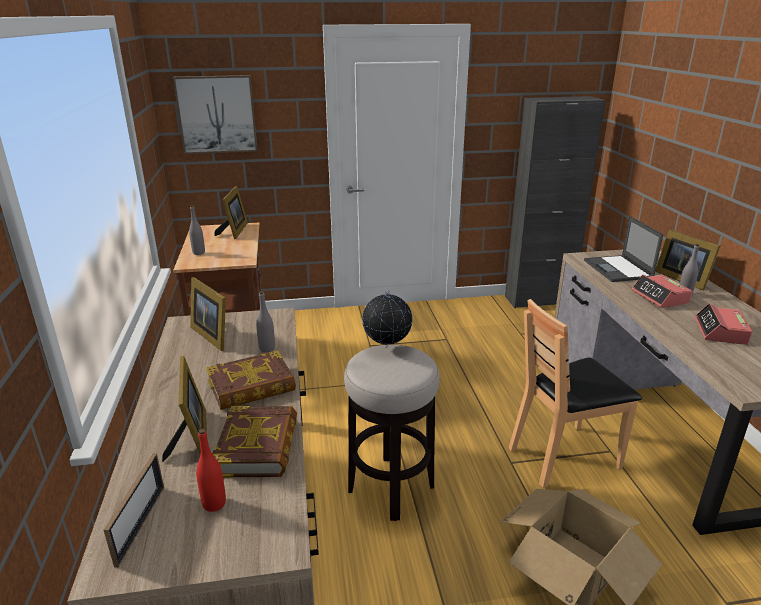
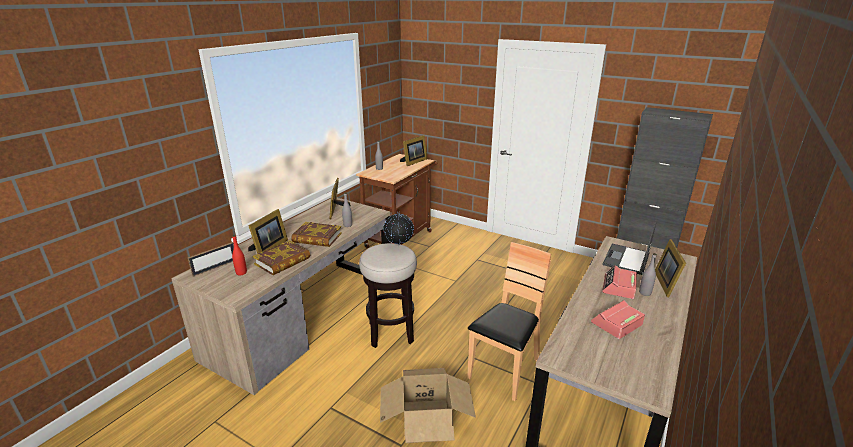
camera: 40 degrees right, 0 degrees up
picture [173,75,258,154] -> none
brown chair [509,299,642,488] -> brown chair turned 105 degrees clockwise [467,242,551,401]

